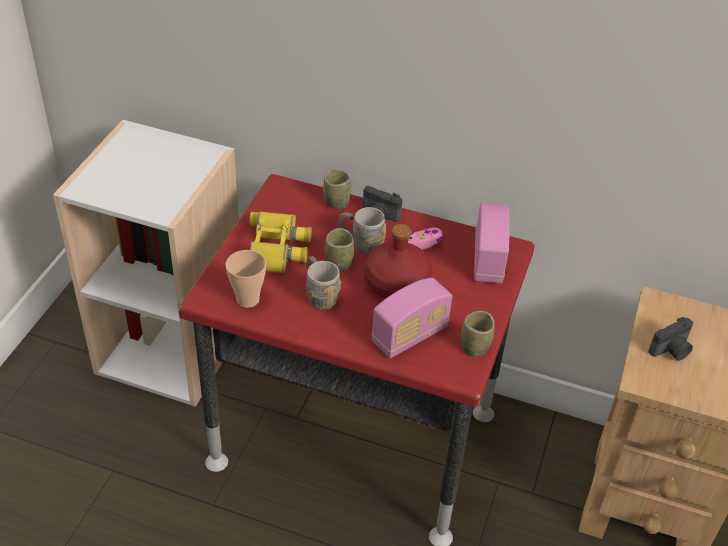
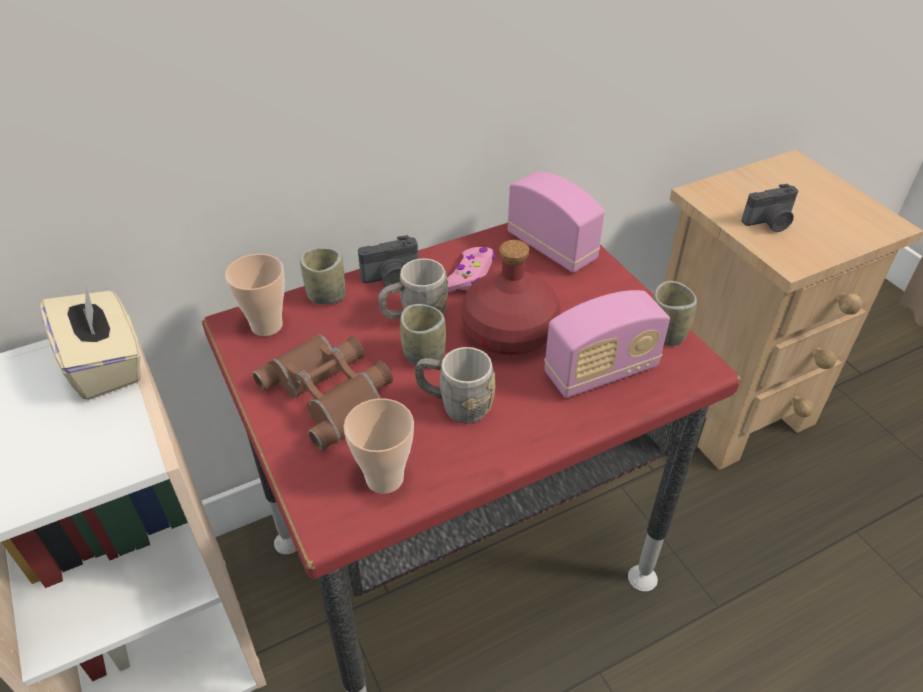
camera: 45 degrees left, 0 degrees up
yellow binoculars [249,211,312,273] -> brown binoculars [253,335,393,451]
radio [371,278,452,358] -> radio turned 60 degrees clockwise [544,290,670,398]
camera [648,317,693,361] -> camera turned 60 degrees clockwise [741,184,798,232]
none -> beige tissue box [41,282,141,400]
none -> cup [225,254,285,336]

